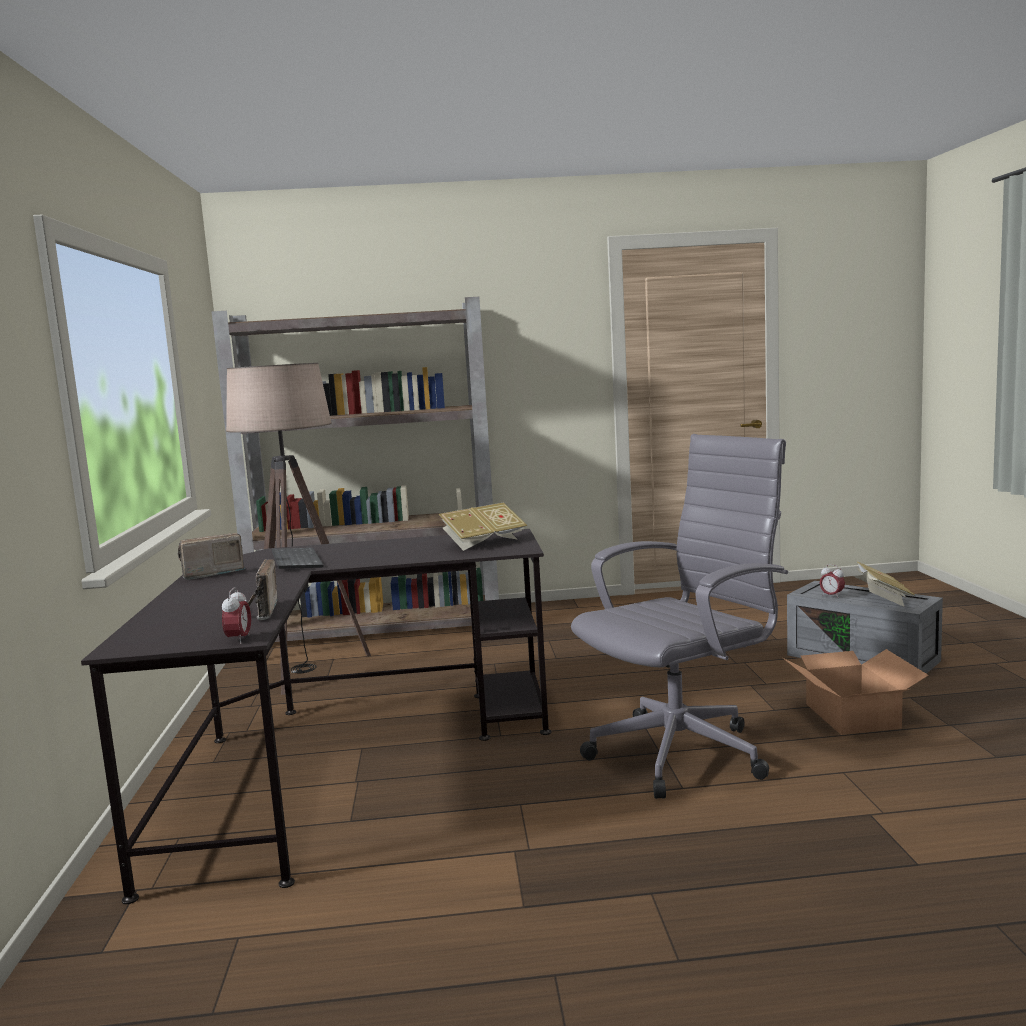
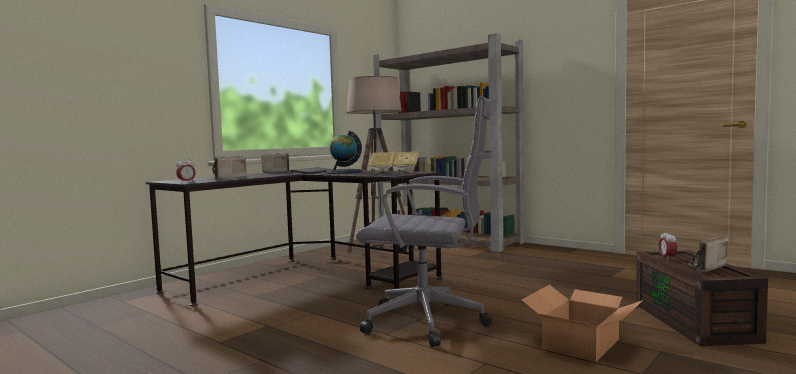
camera: 45 degrees right, 5 degrees down
grey storage box [787,581,943,674] -> brown storage box [636,250,768,346]
book [853,561,915,607] -> radio [688,236,728,272]
none -> globe [325,131,363,174]

